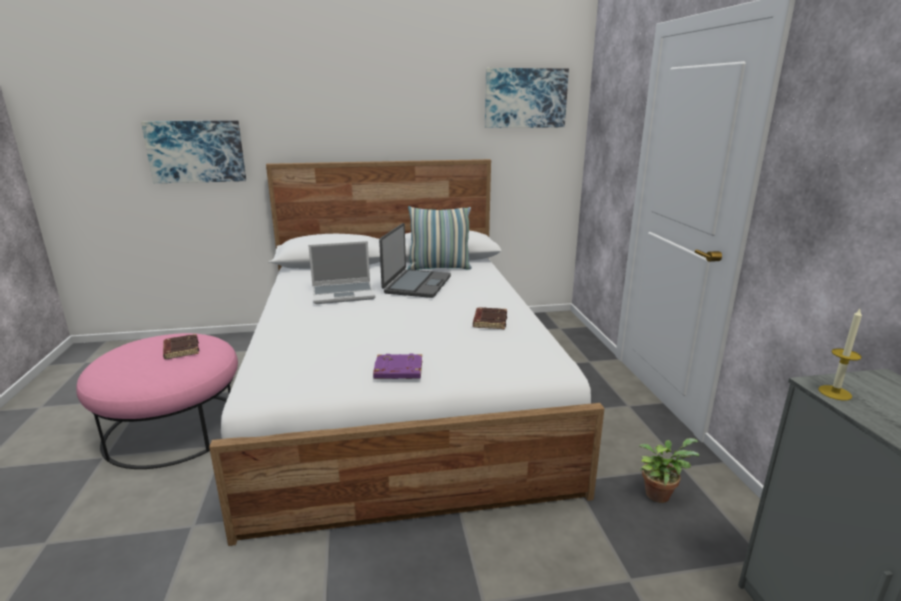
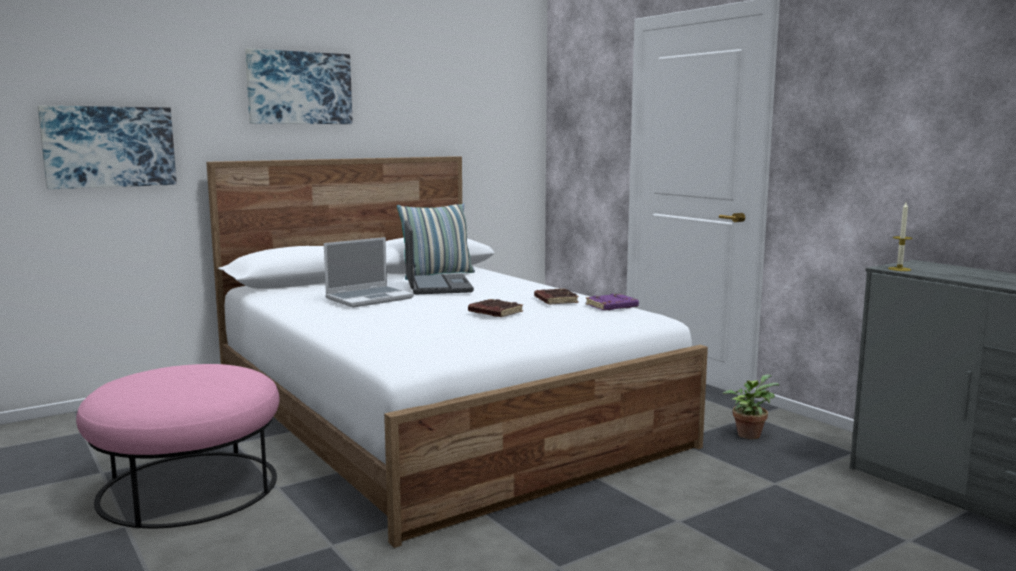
camera: 25 degrees left, 10 degrees down
brown book [163,334,199,359] -> brown book moved to [468,299,523,317]
purple book [373,353,422,379] -> purple book moved to [586,294,639,310]
picture [485,68,569,128] -> picture moved to [245,48,353,124]

